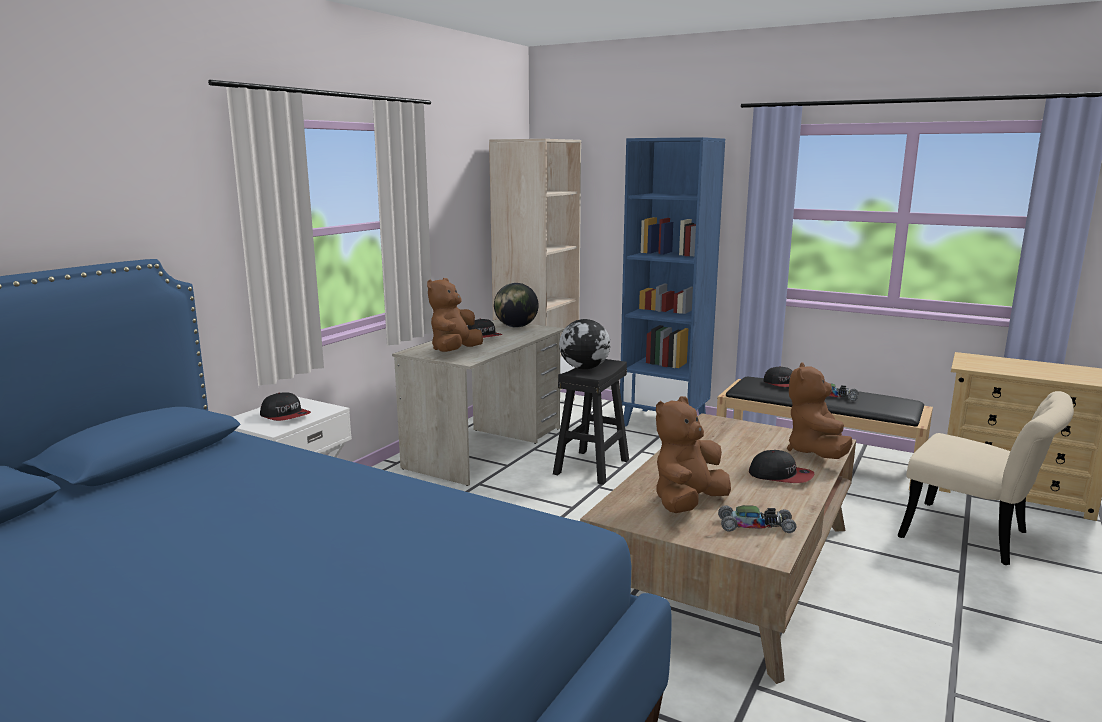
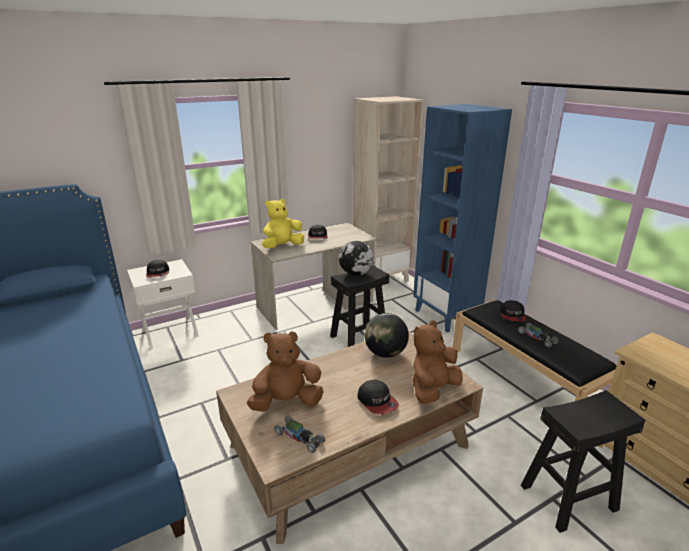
camera: 30 degrees right, 10 degrees up
brown plush toy [427,278,483,352] -> yellow plush toy [262,199,304,248]
globe [494,283,539,328] -> globe moved to [364,313,409,358]
beige chair [898,391,1074,565] -> black stool [521,390,645,533]

